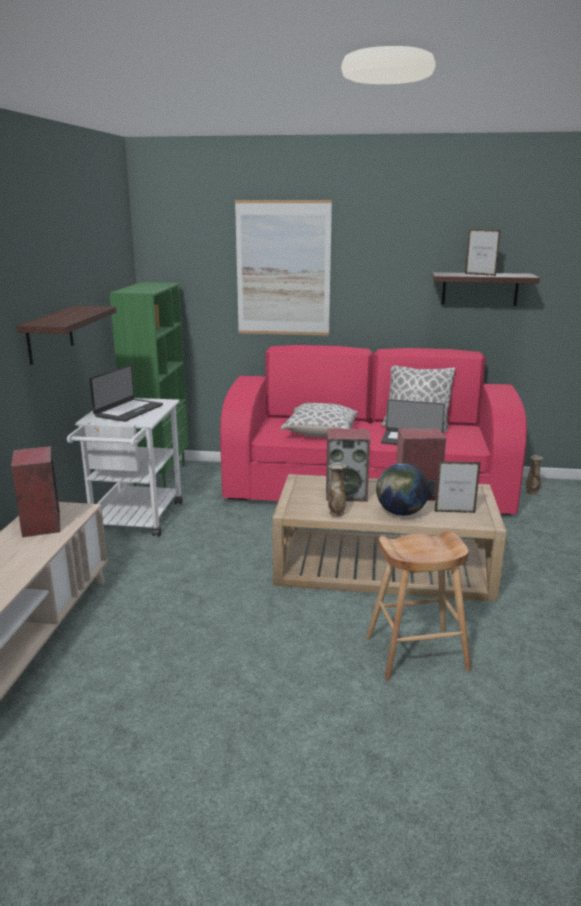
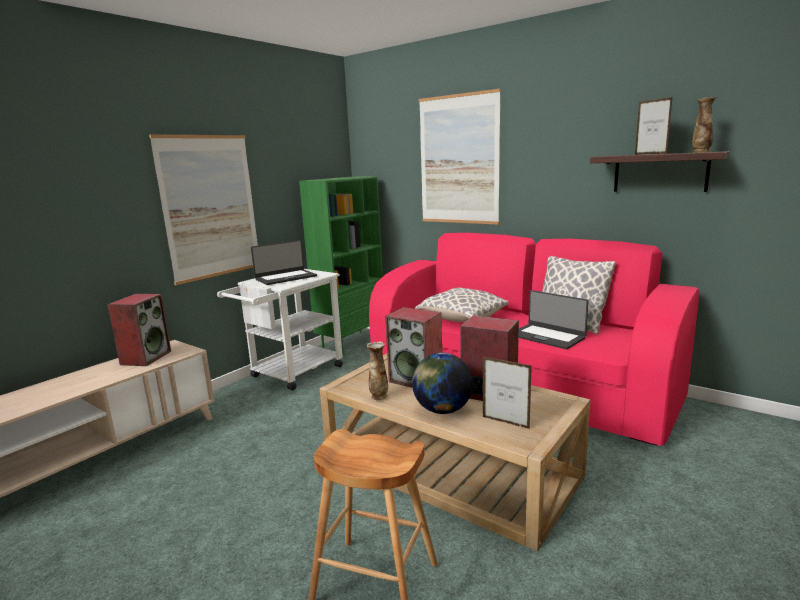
camera: 30 degrees right, 5 degrees down
shelf [17,306,117,365] -> picture [149,134,258,285]
vase [526,455,543,495] -> vase moved to [692,97,716,153]

